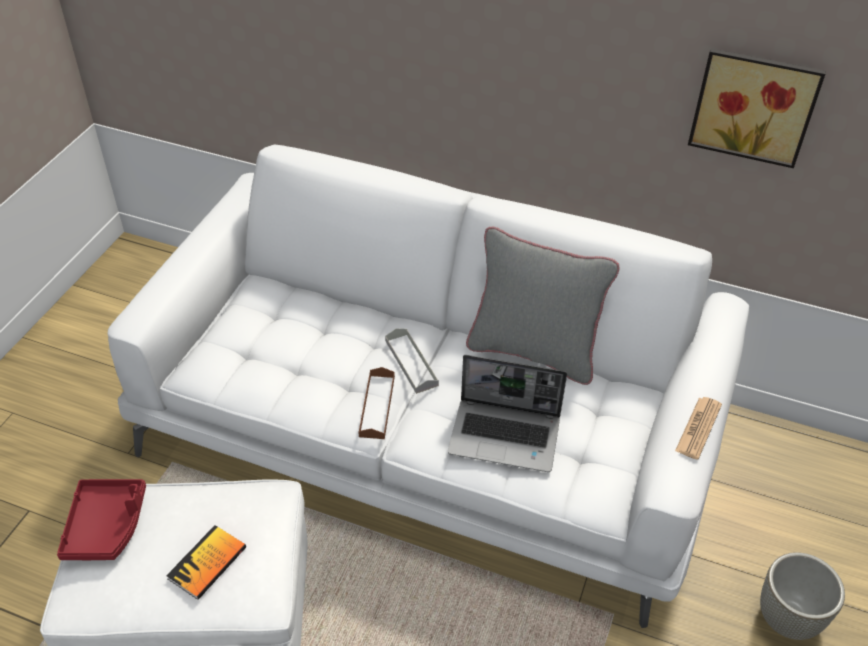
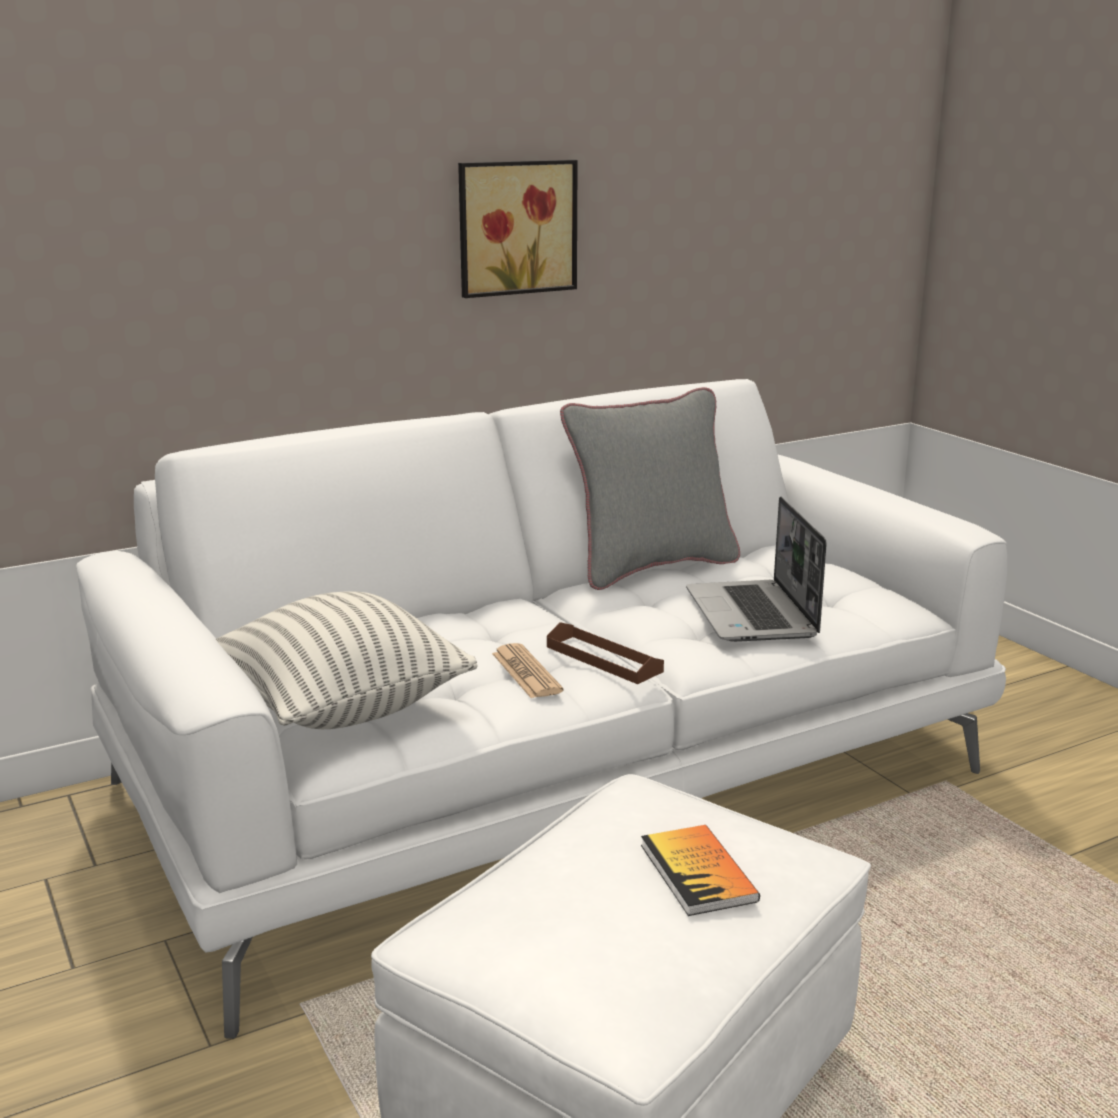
camera: 50 degrees left, 25 degrees down
red tray [57,479,146,560] -> none
grey tray [385,328,439,394] -> none
laptop [448,355,567,472] -> laptop turned 120 degrees clockwise [686,497,827,642]
newspaper [675,397,722,459] -> newspaper moved to [492,643,563,698]
picture [688,48,826,168] -> picture moved to [458,160,578,298]
grey planter [760,552,845,640] -> none
none -> pillow [216,592,478,729]

